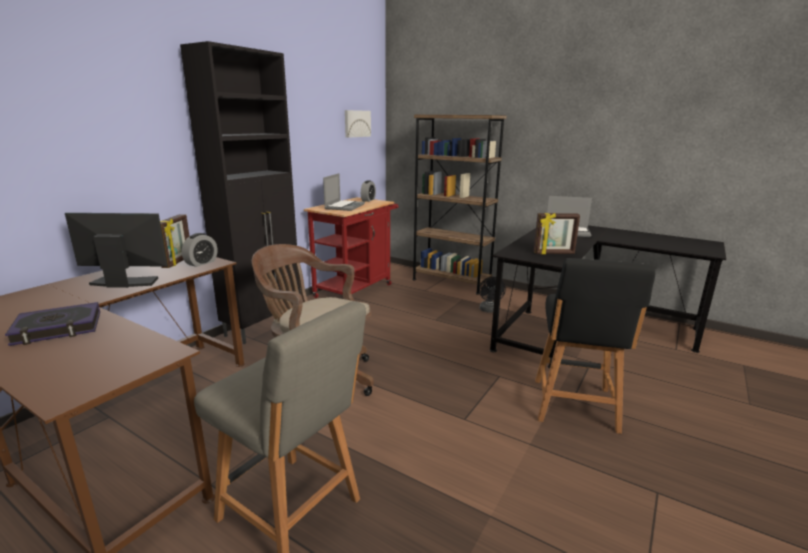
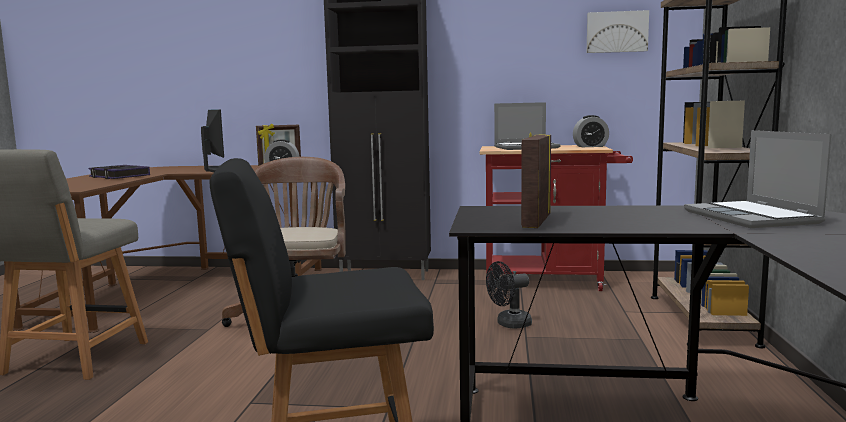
camera: 65 degrees right, 10 degrees down
black fan [479,277,506,313] -> black fan moved to [486,261,532,328]
picture frame [533,213,580,254] -> picture frame turned 45 degrees clockwise [521,132,551,228]

